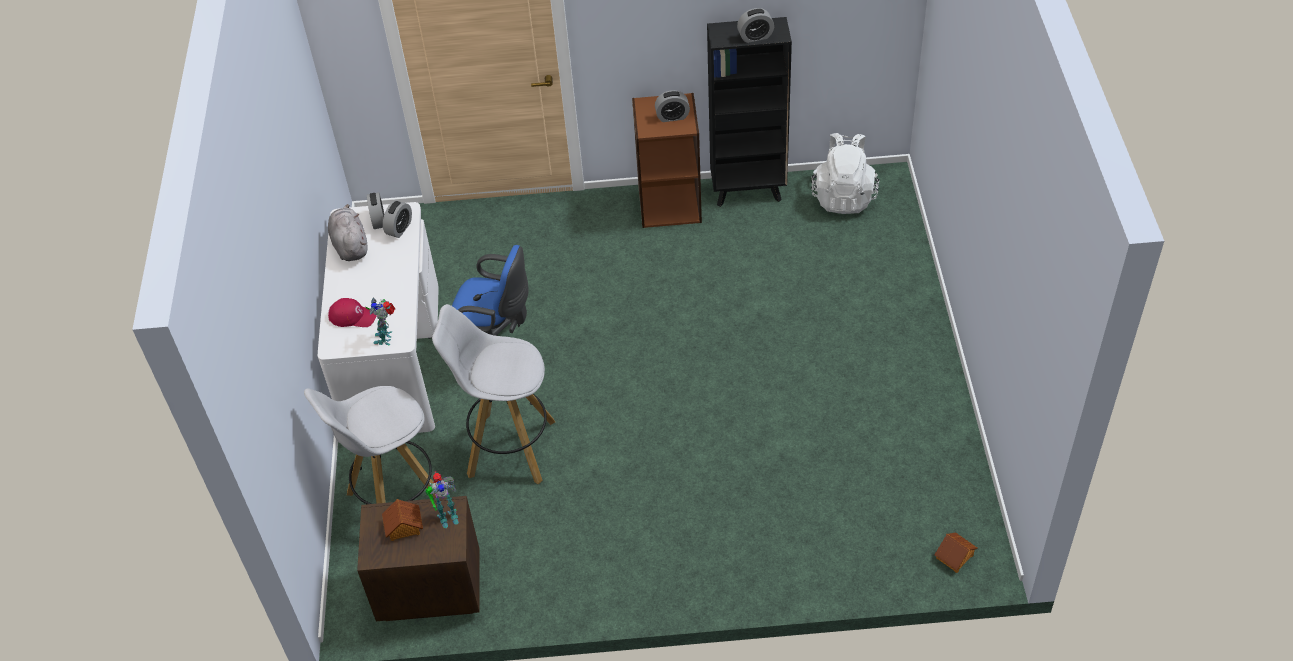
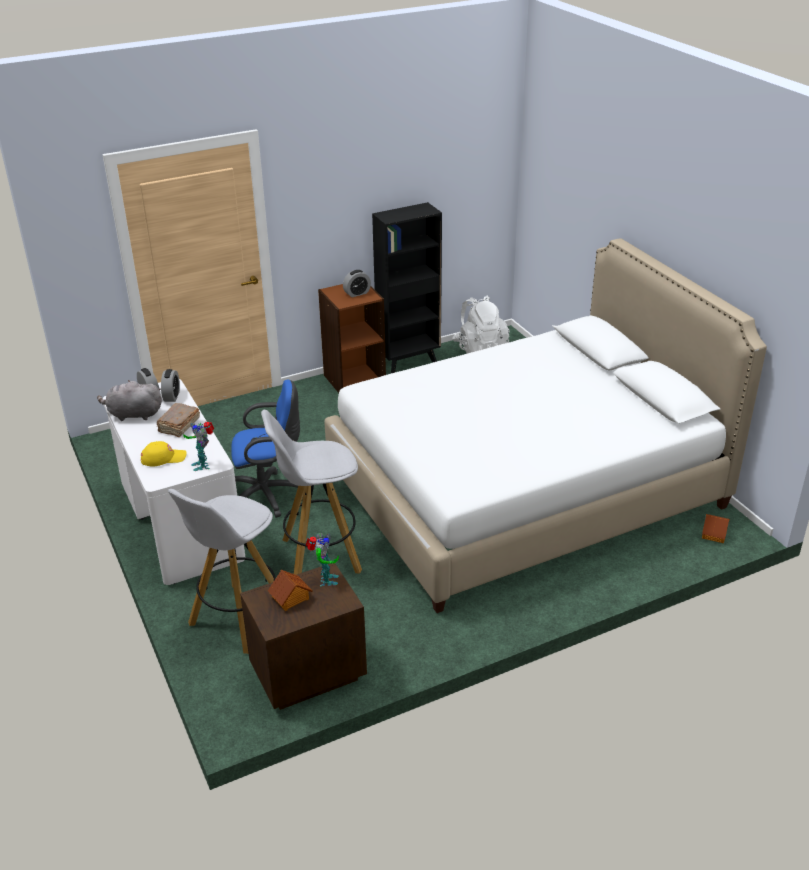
camera: 25 degrees left, 15 degrees down
grey plush toy [328,204,368,261] -> grey plush toy turned 45 degrees counterclockwise [97,380,162,421]
red cap [328,298,377,327] -> yellow cap [141,441,187,466]
toy robot [425,471,459,528] -> toy robot turned 45 degrees counterclockwise [306,533,339,586]
alarm clock [737,8,774,43] -> none
none -> brown book [157,403,200,437]
none -> white bed [324,239,767,613]

